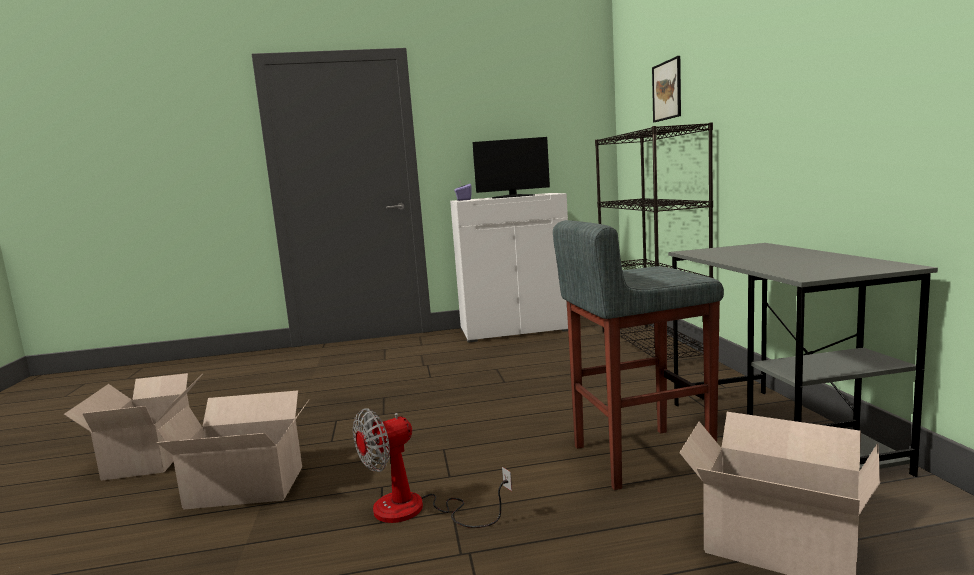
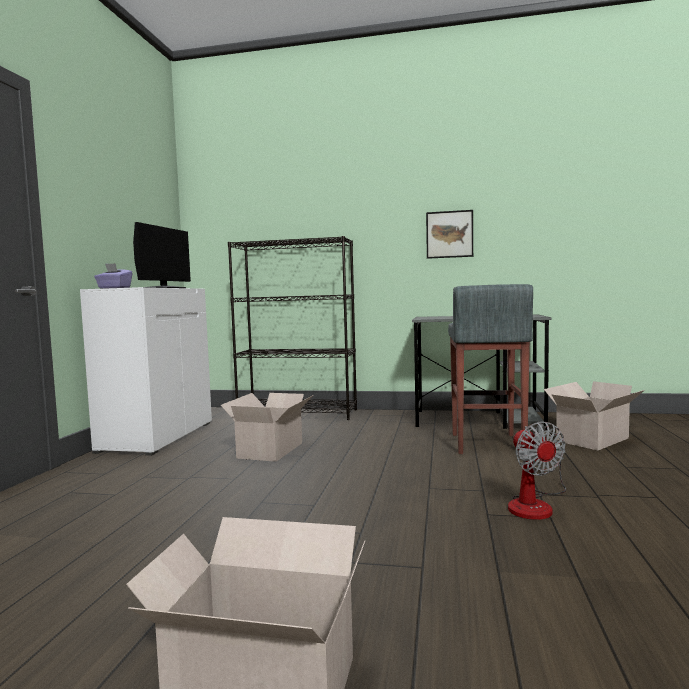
camera: 70 degrees left, 5 degrees down
cardboard box [156,390,310,510] -> cardboard box moved to [221,393,313,462]
picture [652,56,681,122] -> picture moved to [426,210,473,259]

